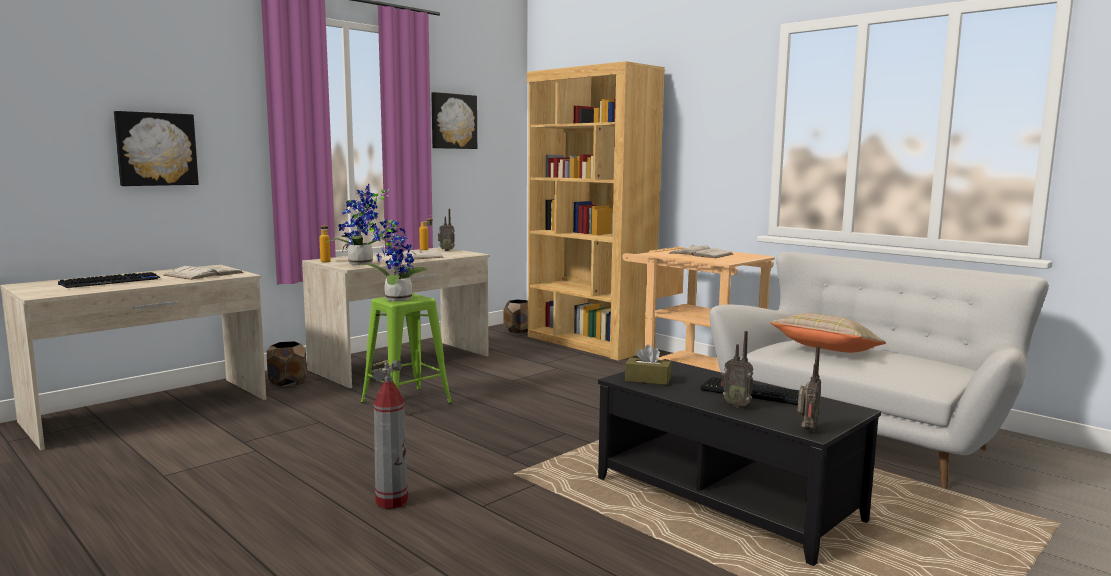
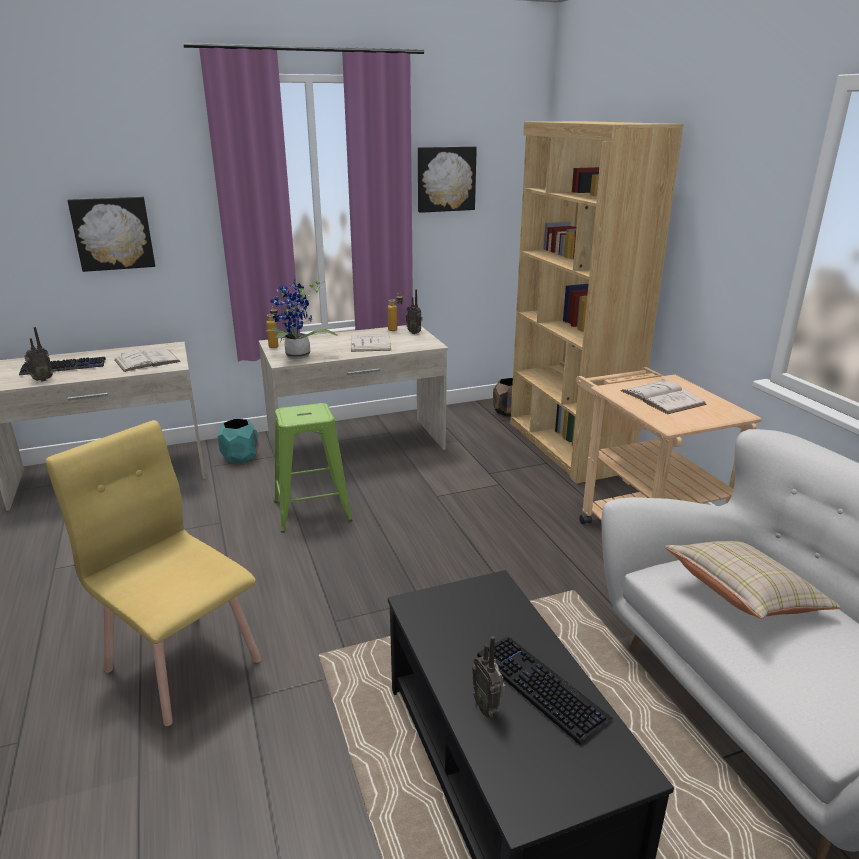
camera: 25 degrees right, 15 degrees up
brown planter [267,341,307,387] -> turquoise planter [218,419,259,463]
potted plant [359,210,427,301] -> none
fire extinguisher [373,360,408,509] -> yellow chair [46,420,261,726]
brown tissue box [625,345,671,385] -> none
radio [797,346,821,432] -> radio moved to [24,327,53,382]

